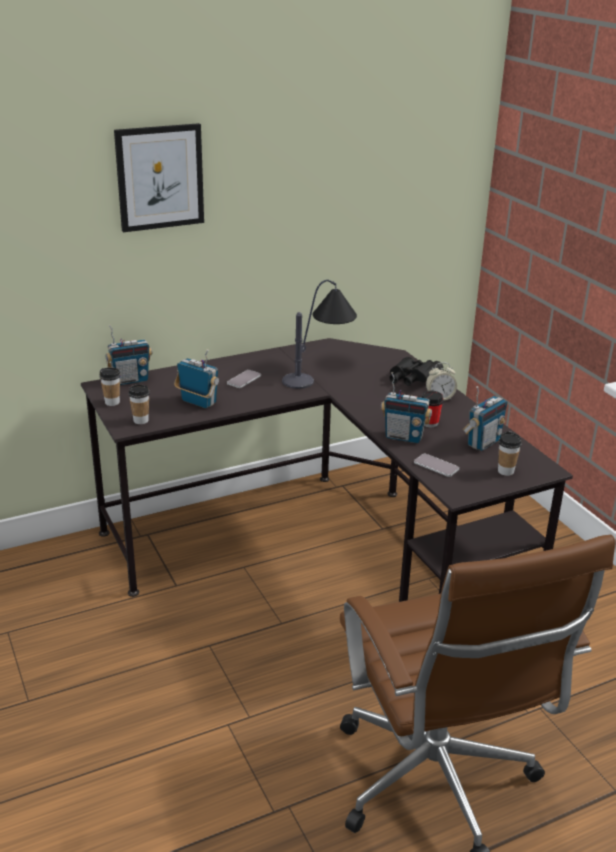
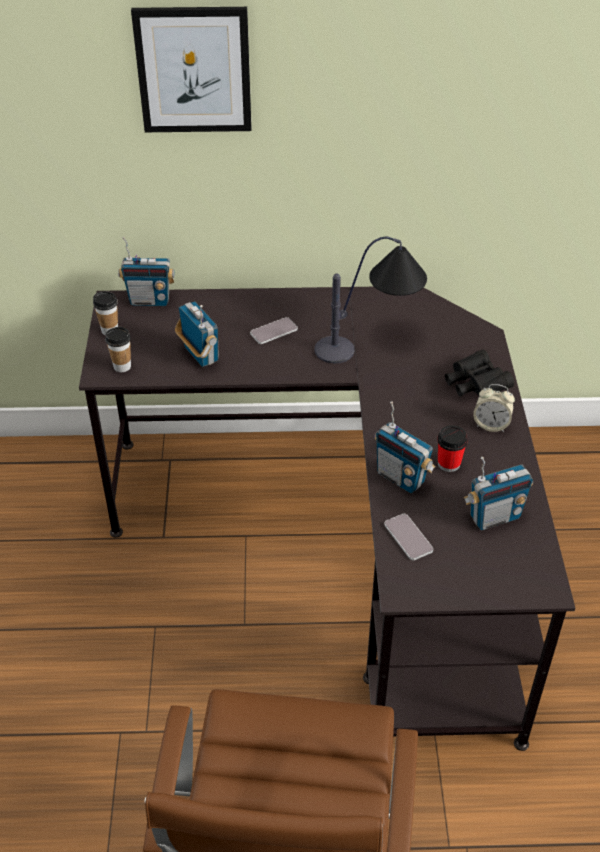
camera: 25 degrees right, 15 degrees up
cup [498,432,522,476] -> none

